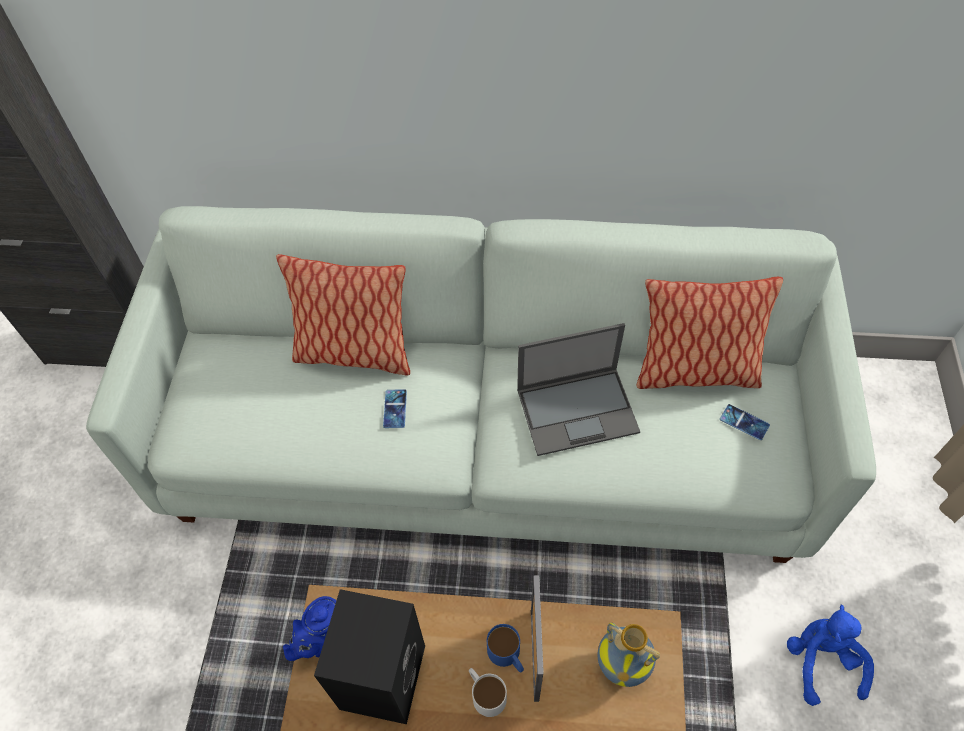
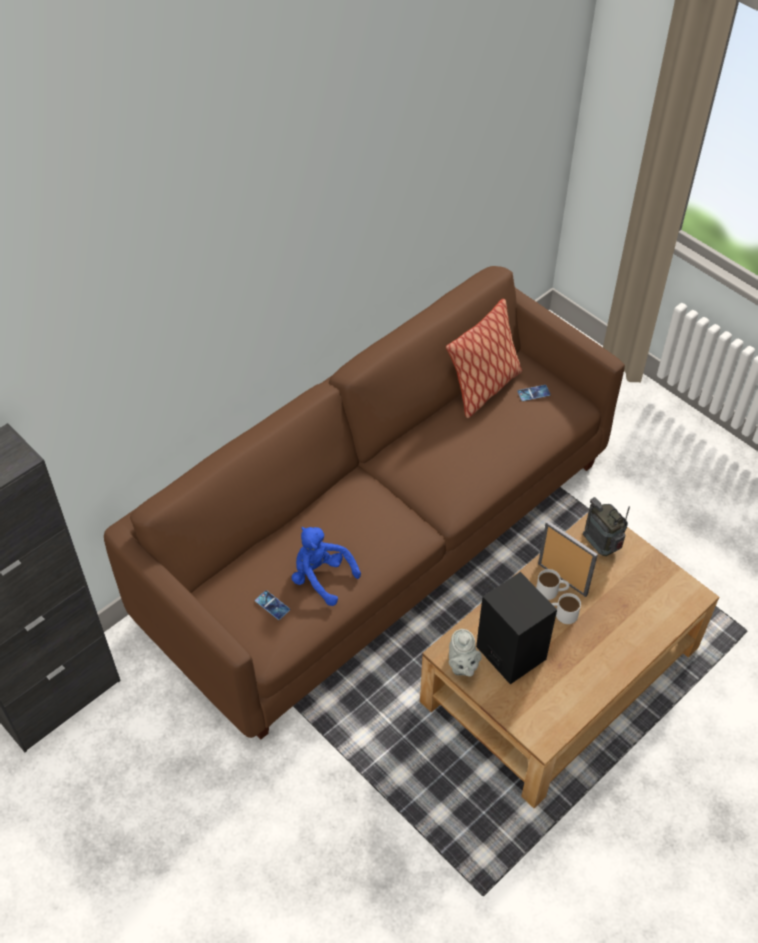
camera: 50 degrees left, 5 degrees down
white sofa [86,206,876,563] -> brown sofa [104,266,625,740]
pillow [276,254,410,376] -> none
blue teapot [283,596,337,661] -> grey teapot [449,629,482,677]
phone [383,390,407,428] -> phone moved to [255,590,290,620]
blue mug [487,624,524,673] -> white mug [536,569,569,600]
laptop [517,323,640,456] -> none
vase [597,622,660,687] -> radio [583,497,630,556]
blue plush toy [787,604,874,706] -> blue plush toy moved to [292,527,361,606]

